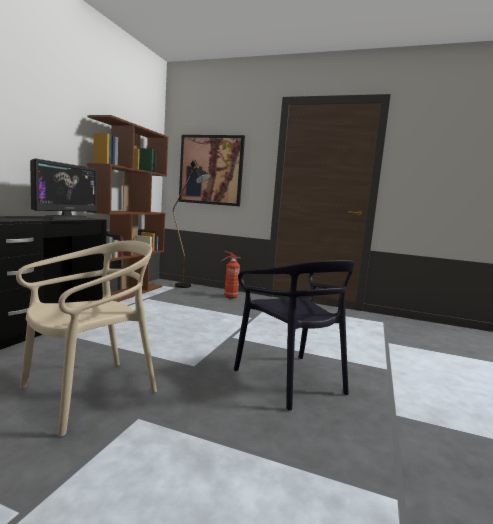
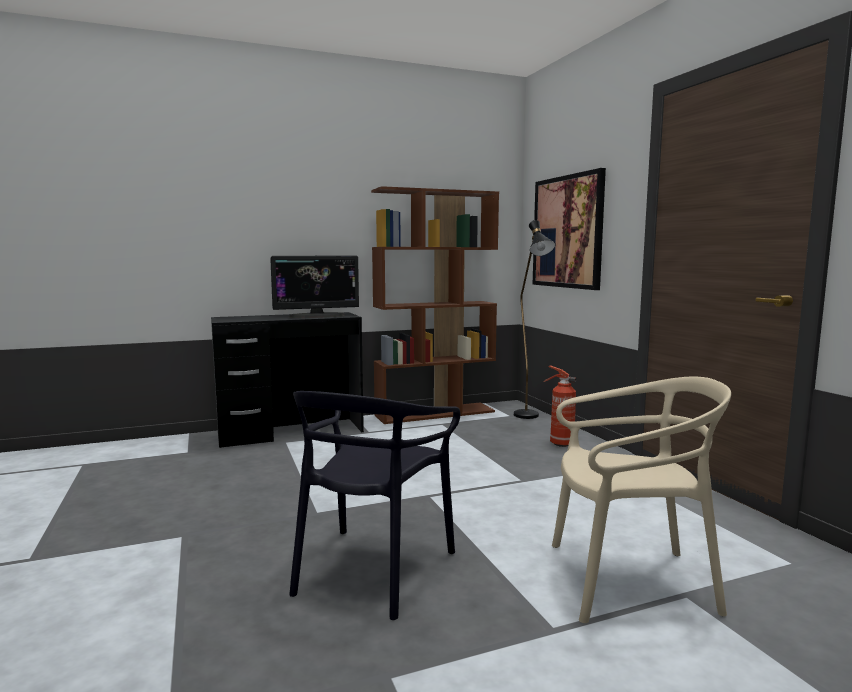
camera: 50 degrees right, 0 degrees up
beige chair [16,240,157,437] -> beige chair moved to [552,377,731,623]

